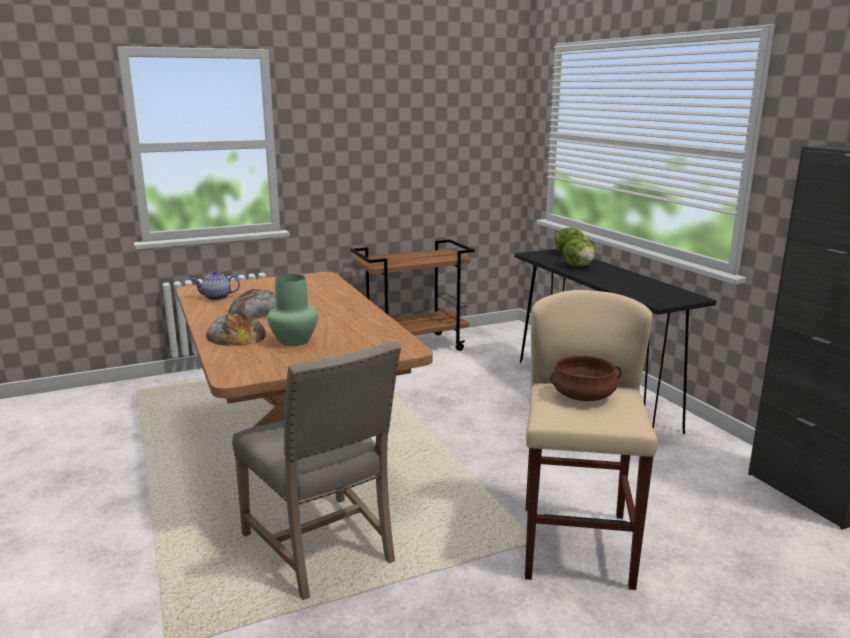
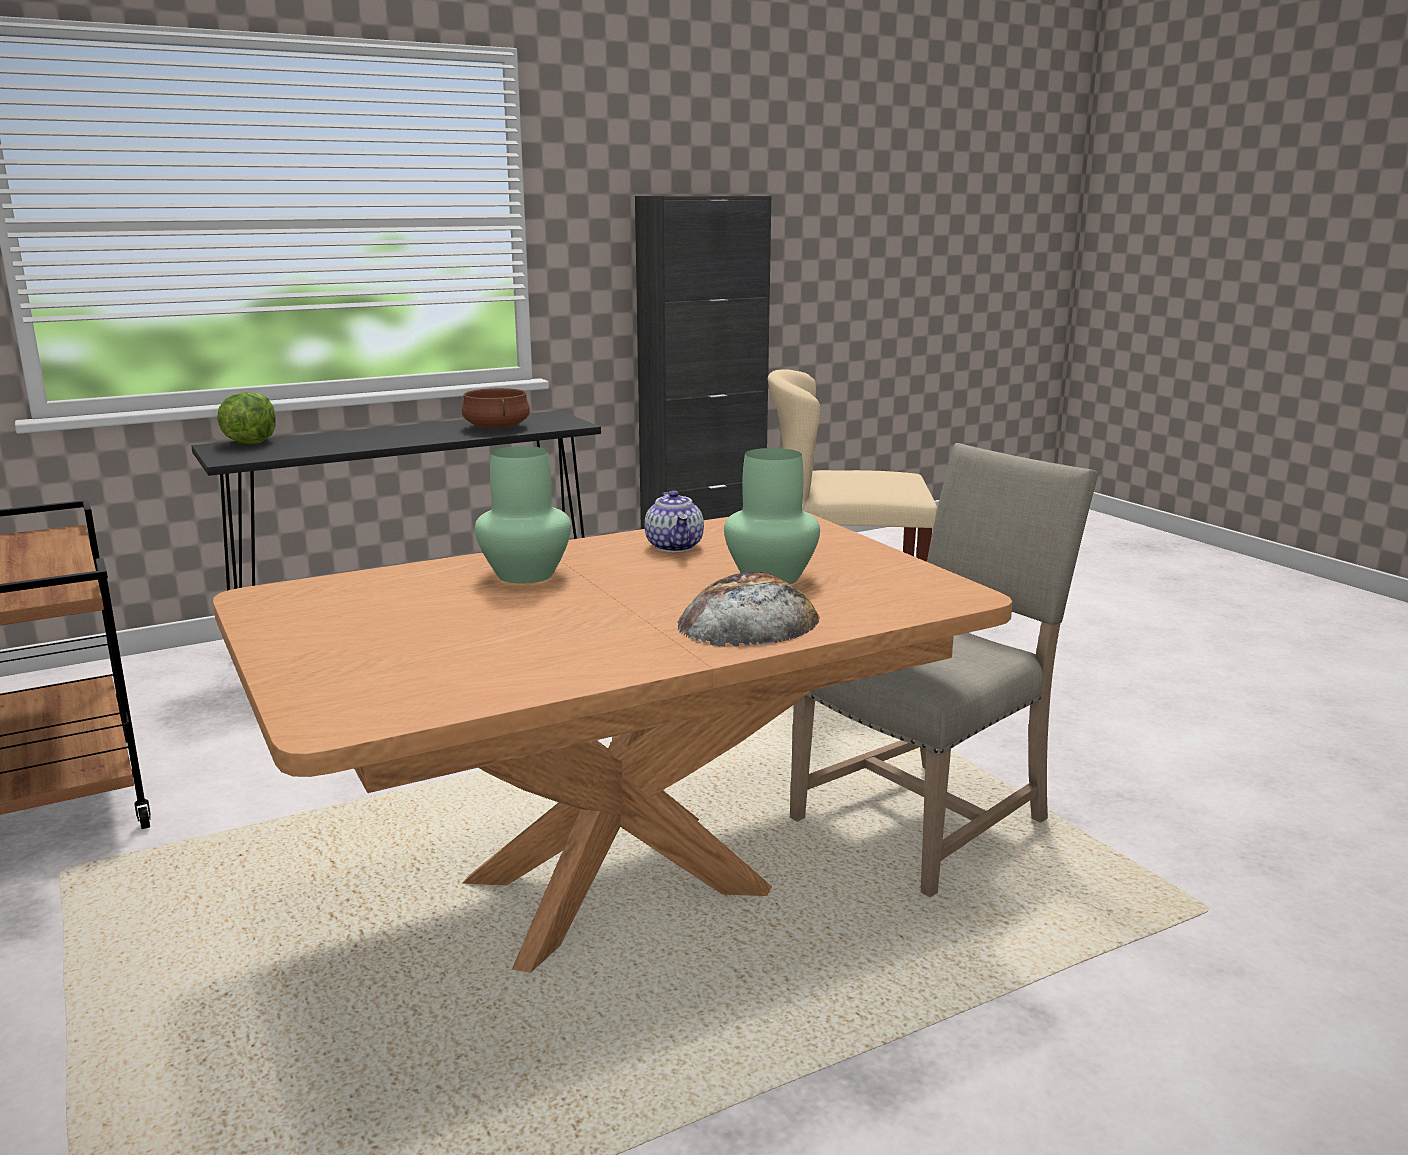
camera: 95 degrees left, 0 degrees up
teapot [191,271,240,300] -> teapot moved to [645,490,704,552]
bread [228,289,276,319] -> none
brown cooking pot [550,356,622,401] -> brown cooking pot moved to [462,388,530,429]
lettuce [563,238,595,267] -> none
none -> green vase [475,446,571,584]

